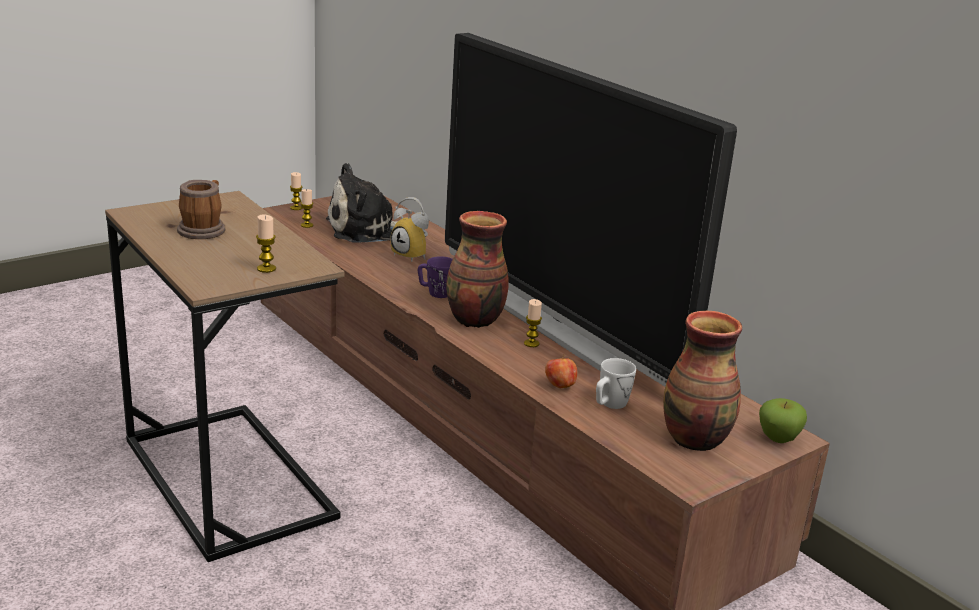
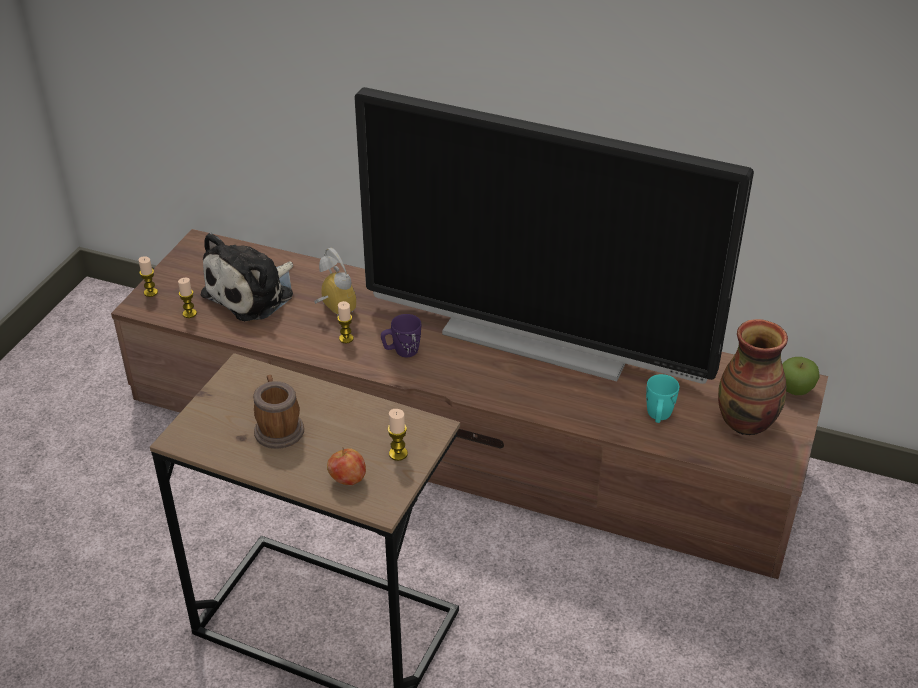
camera: 30 degrees left, 15 degrees up
alarm clock [391,197,429,262] -> alarm clock turned 135 degrees counterclockwise [314,248,356,317]
vase [446,211,508,328] -> none
candle [524,299,542,347] -> candle moved to [337,301,354,343]
apple [545,355,577,388] -> apple moved to [327,447,366,485]
white mug [596,358,636,409] -> turquoise mug [646,374,679,423]

